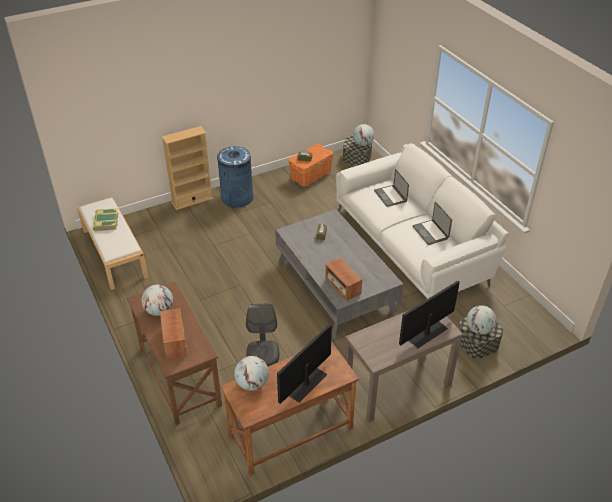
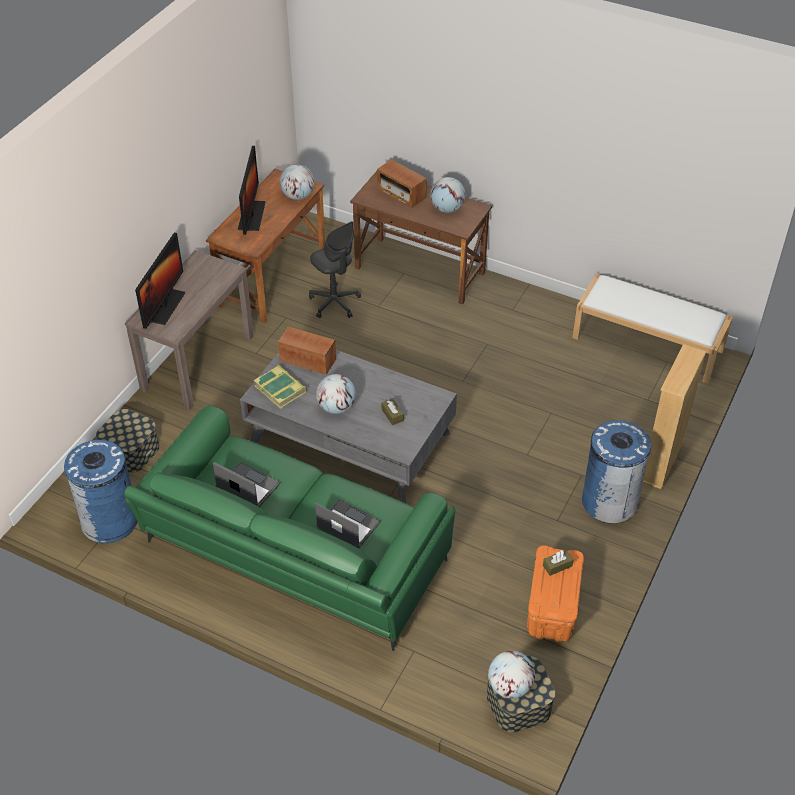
camera: 145 degrees right, 5 degrees up
book [93,208,118,231] -> book moved to [254,365,307,409]
white sofa [336,143,509,299] -> green sofa [124,406,455,651]
globe [467,305,496,335] -> globe moved to [316,374,356,414]
none -> blue trash can [64,440,137,543]

